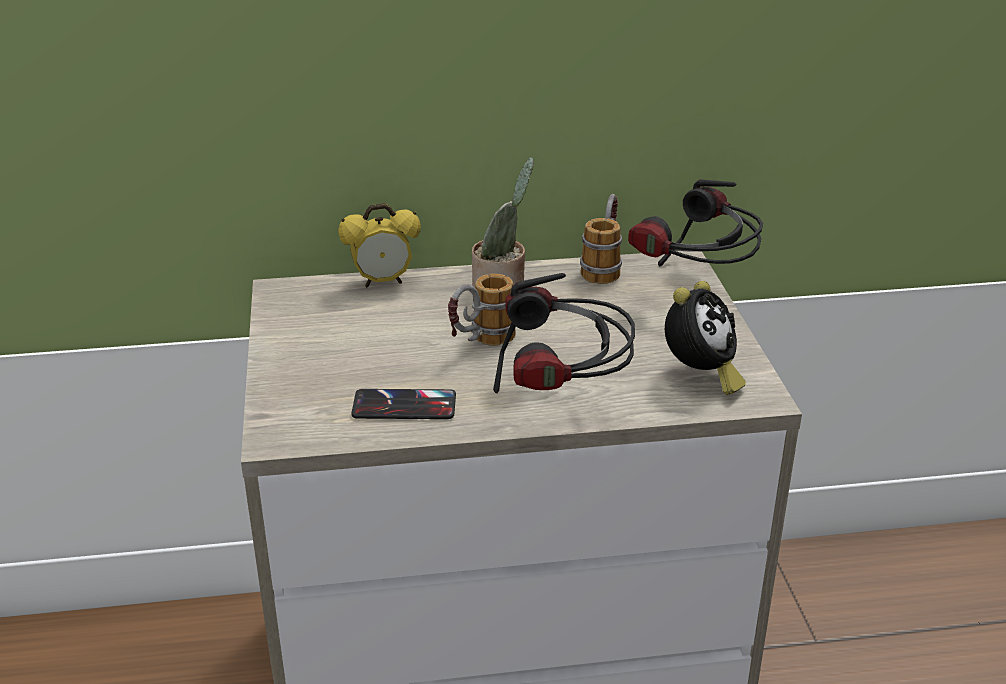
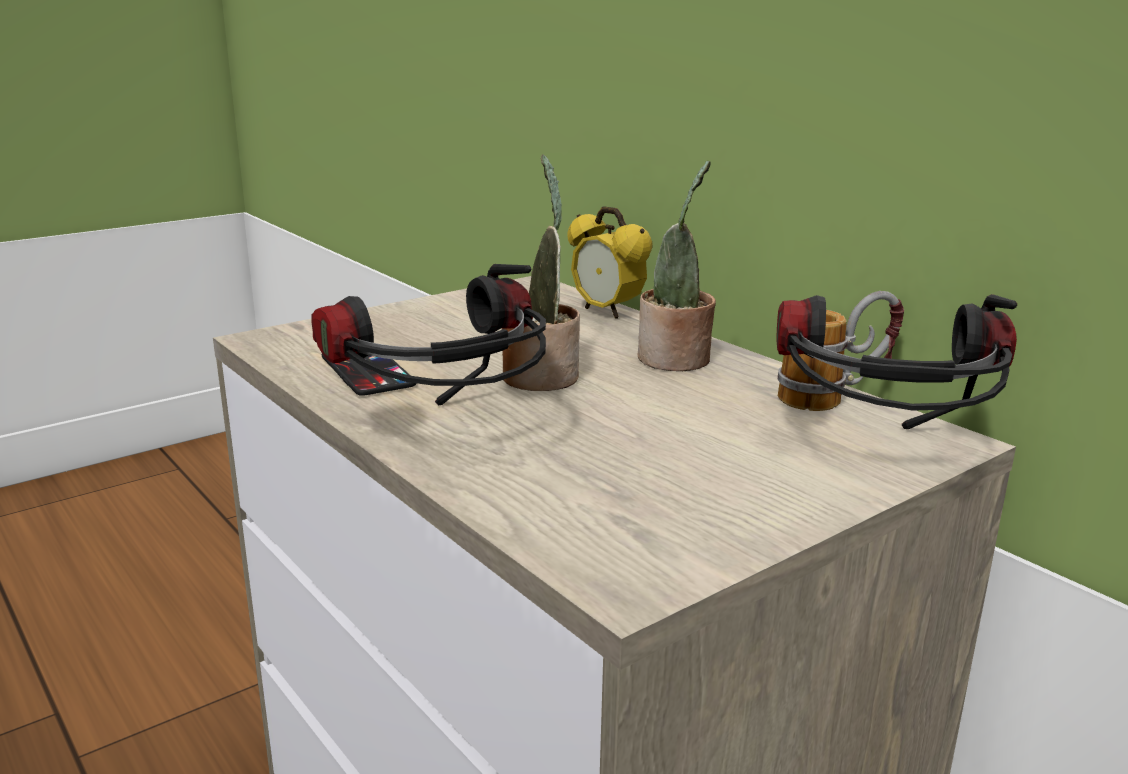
camera: 60 degrees right, 10 degrees down
mug [448,274,516,346] -> potted plant [502,154,580,391]
alarm clock [665,281,746,395] -> none

